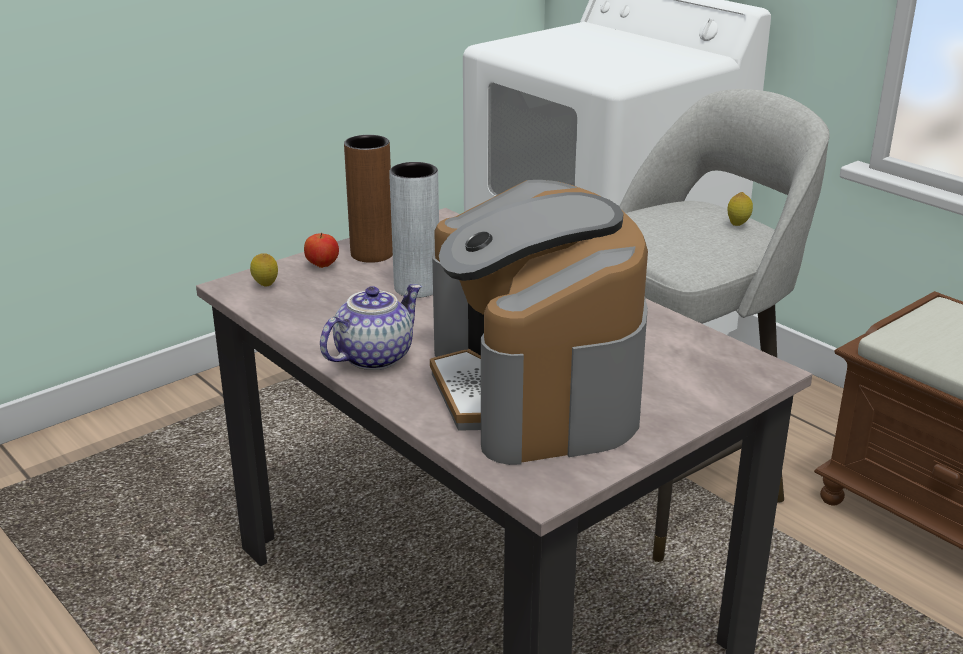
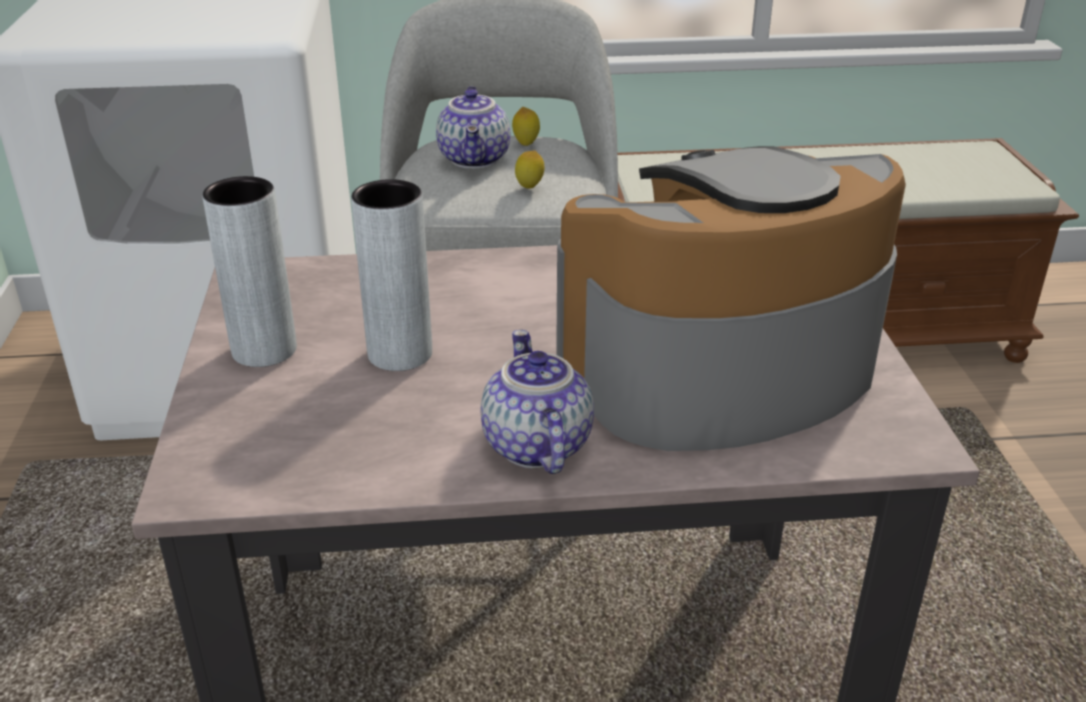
camera: 55 degrees left, 5 degrees up
lemon [250,253,278,287] -> lemon moved to [515,150,545,188]
apple [304,233,339,268] -> none
brown vase [344,135,393,263] -> grey vase [202,176,297,367]
coffee machine [430,180,648,465] -> coffee machine turned 135 degrees clockwise [556,146,906,451]
none -> teapot [436,86,510,169]

